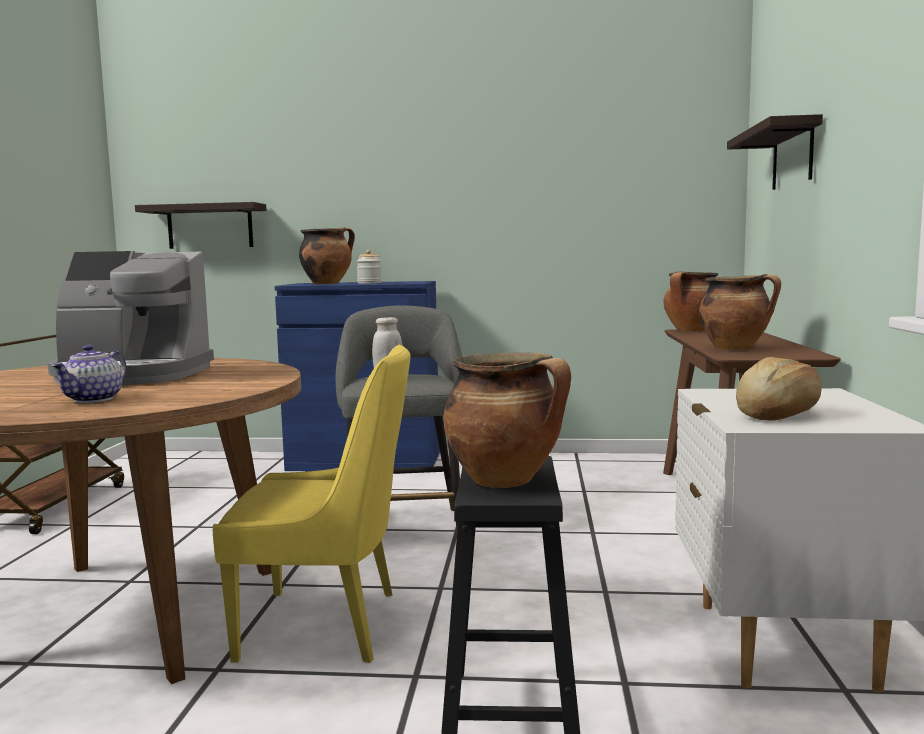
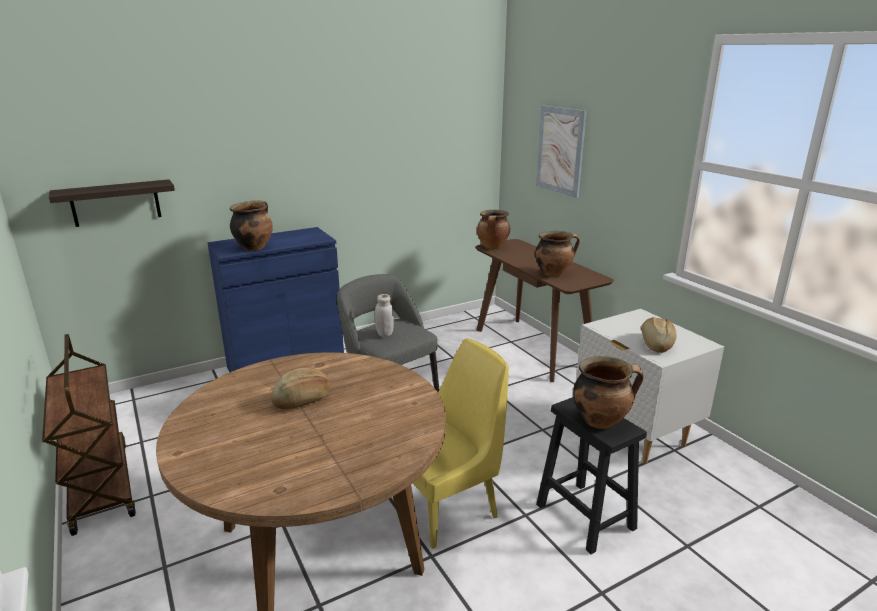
camera: 35 degrees left, 15 degrees up
coffee machine [48,251,214,385] -> bread [271,367,331,409]
teapot [51,345,126,403] -> none
jar [356,250,382,284] -> none
shelf [727,114,823,190] -> picture [536,106,587,198]

